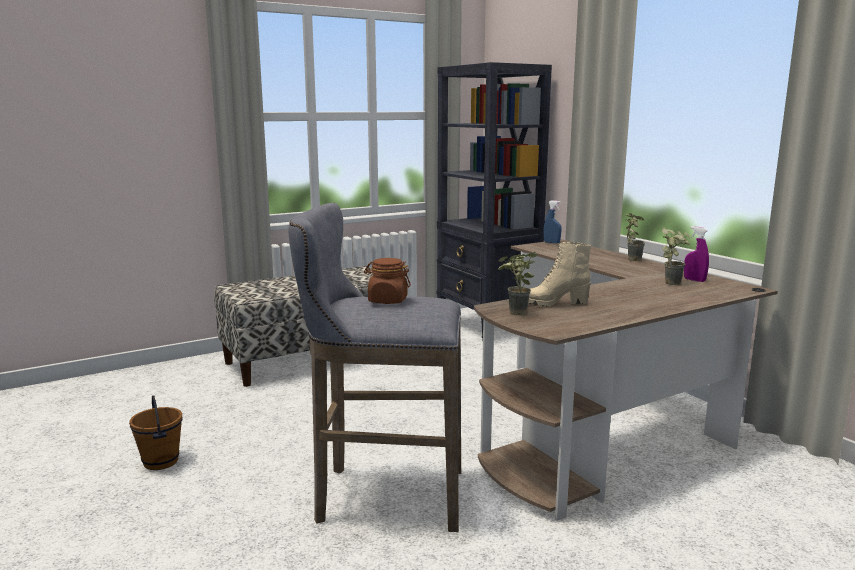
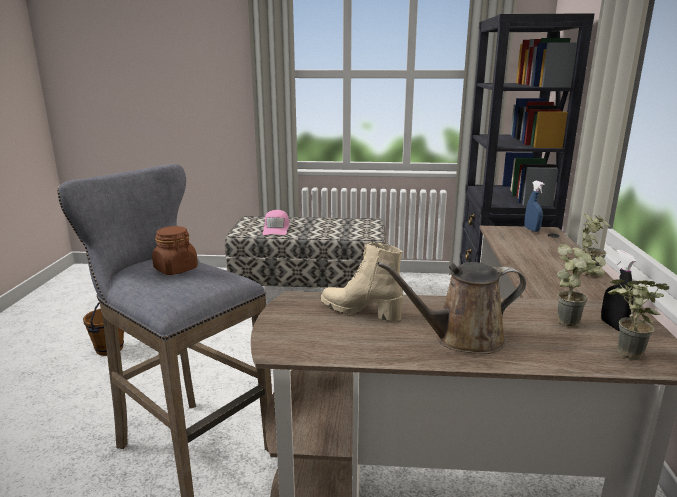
camera: 35 degrees right, 5 degrees up
potted plant [498,252,537,315] -> potted plant moved to [608,280,670,360]
purple spray bottle [684,226,709,282] -> black spray bottle [601,249,636,331]
none -> pink cap [262,210,289,235]
none -> brown watering can [377,262,526,354]

